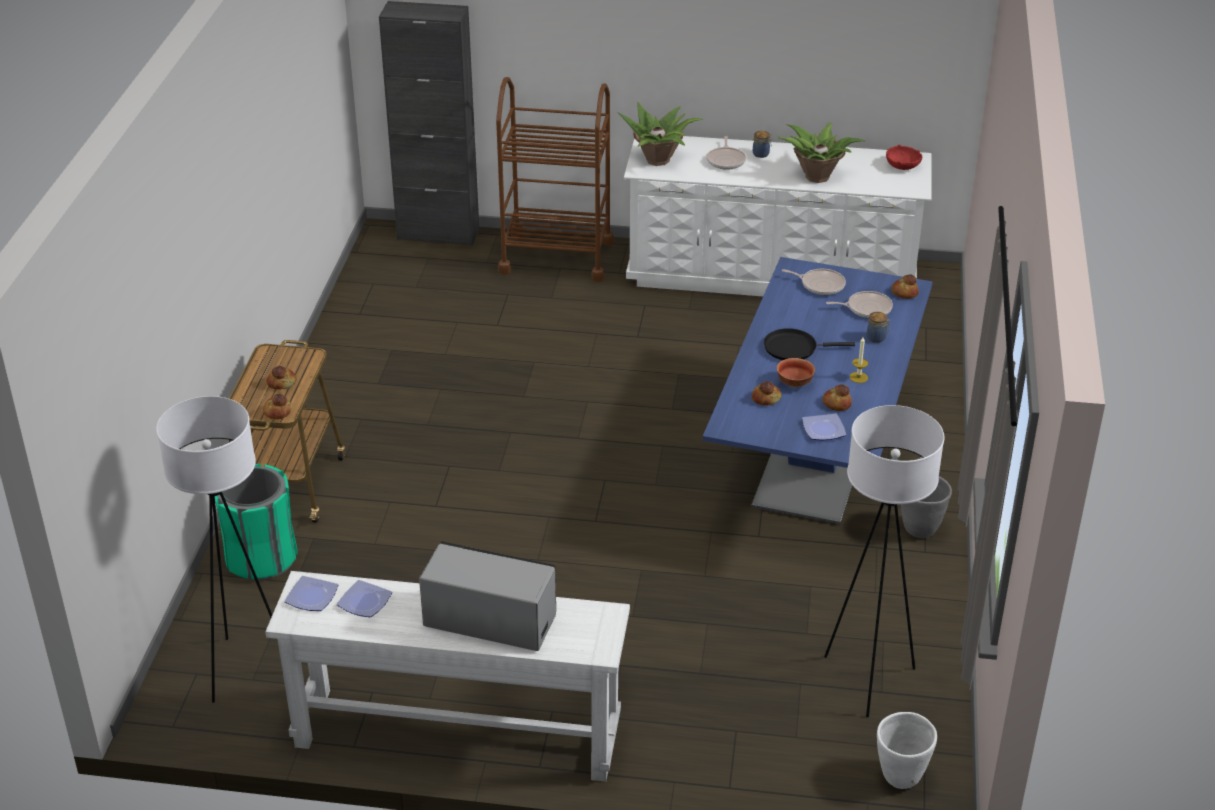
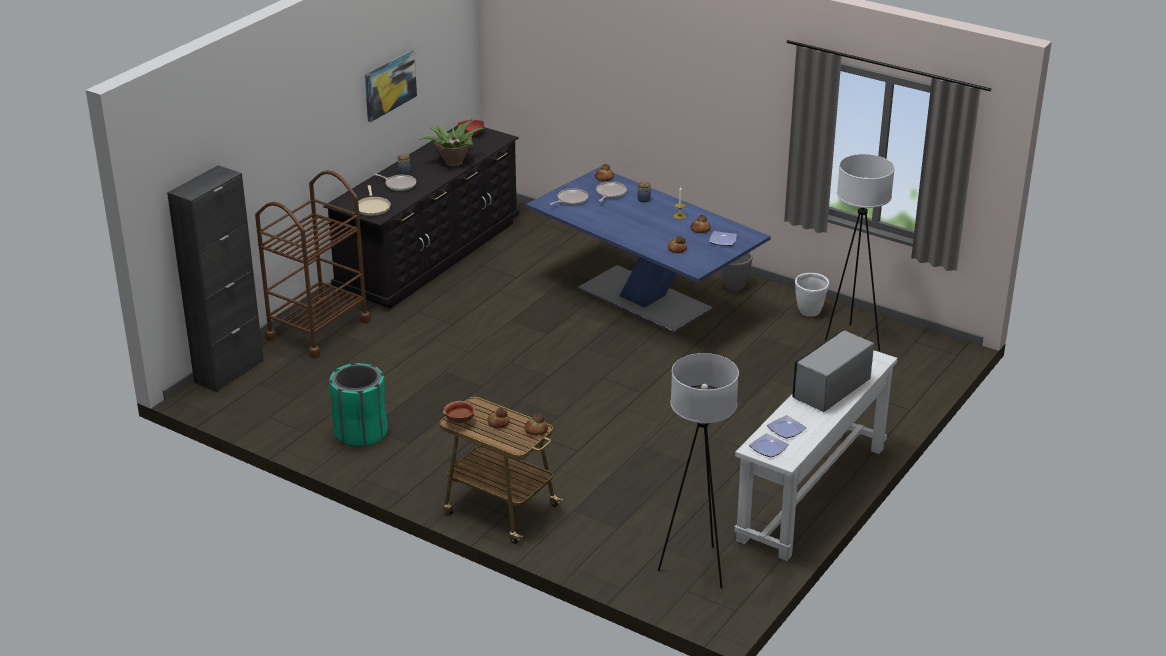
camera: 65 degrees left, 5 degrees down
green trash can [215,464,298,580] -> green trash can moved to [329,363,388,448]
potted plant [618,102,702,166] -> beige frying pan [358,185,391,216]
white dresser [624,136,931,296] -> black dresser [323,126,519,308]
black frying pan [764,328,855,360] -> none
bowl [777,358,815,387] -> bowl moved to [444,401,475,424]
white planter [877,712,937,789] -> white planter moved to [795,273,829,317]
none -> picture [365,50,417,122]

